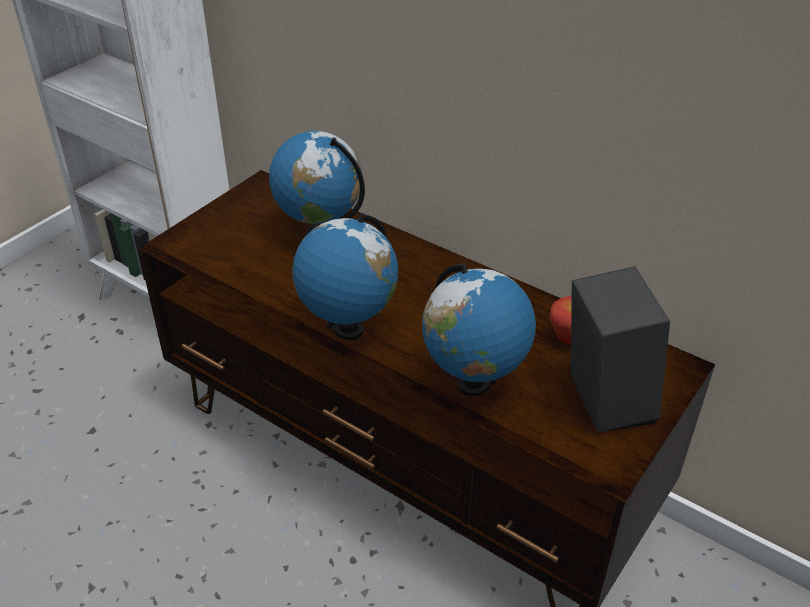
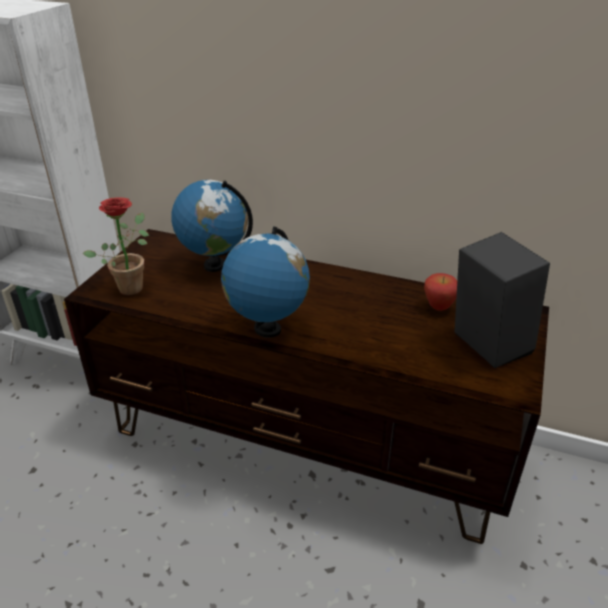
camera: 15 degrees left, 5 degrees down
globe [422,263,536,396] -> none
none -> potted plant [83,197,149,295]

